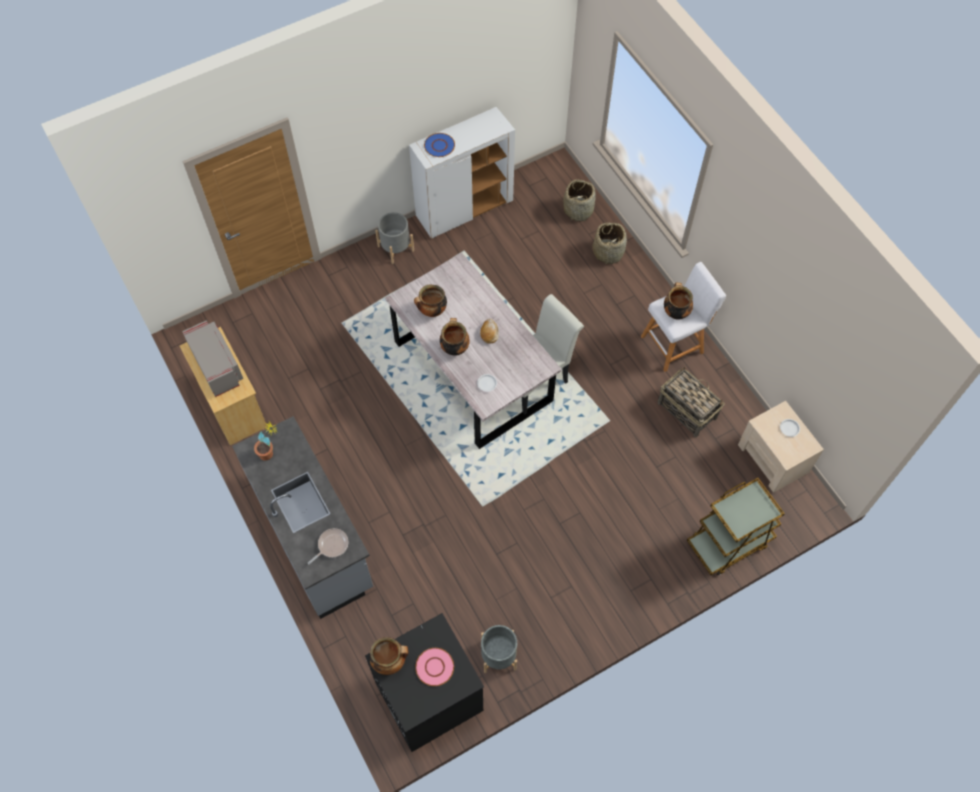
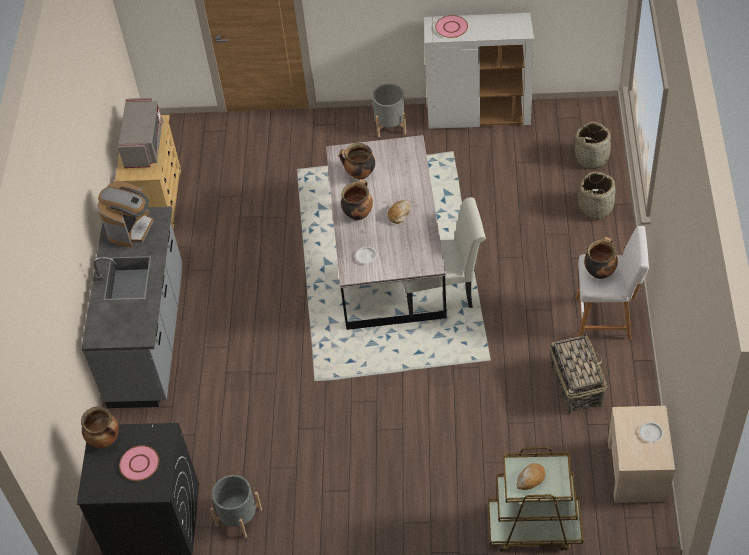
camera: 35 degrees right, 10 degrees down
potted plant [254,422,278,461] -> coffee machine [97,181,154,247]
frying pan [308,528,348,564] -> none
blue plate [424,133,455,157] -> pink plate [435,15,468,38]
none -> bread [517,463,545,490]

